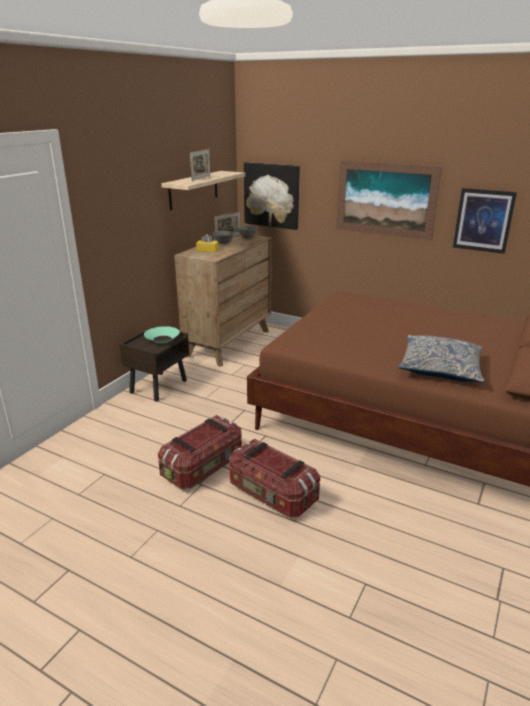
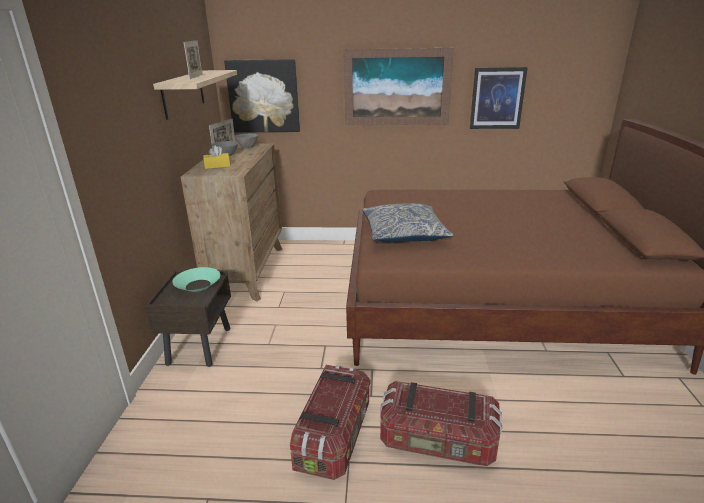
camera: 25 degrees left, 0 degrees up
pillow [398,335,484,383] -> pillow moved to [362,203,454,243]

